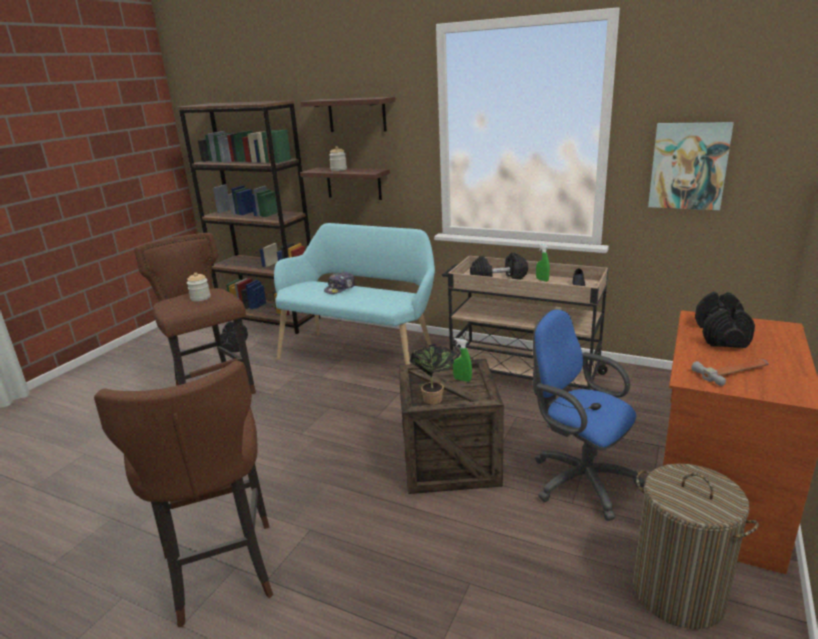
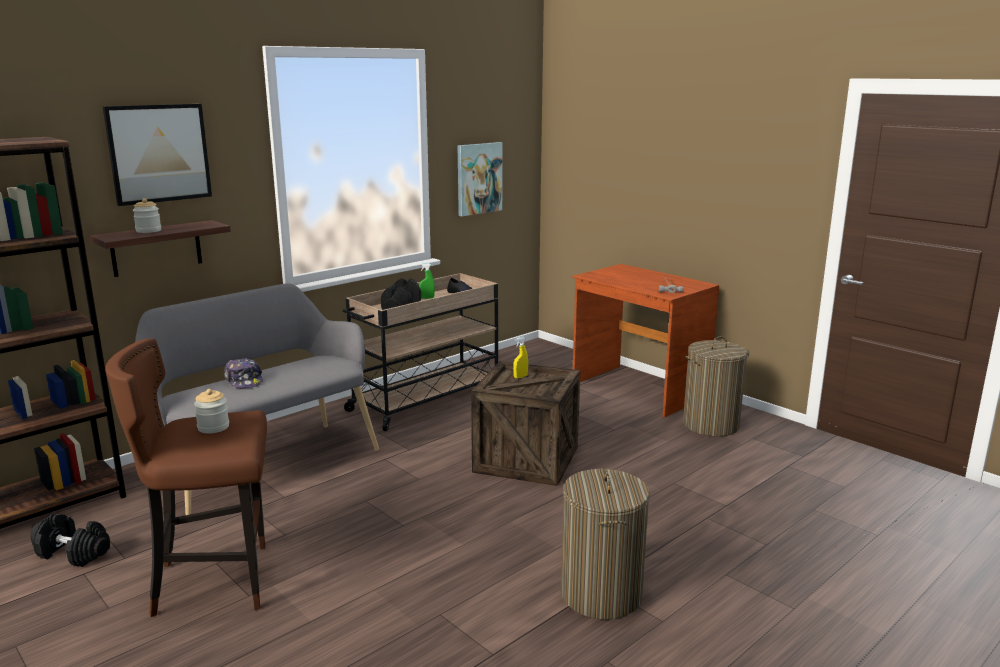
camera: 70 degrees left, 5 degrees down
brown stool [94,361,273,627] -> laundry basket [561,468,650,620]
turquoise bench [274,223,435,365] -> grey bench [135,283,379,515]
shelf [300,97,396,132] -> picture [102,104,212,206]
potted plant [410,344,457,405] -> none
green spray bottle [453,338,472,382] -> yellow spray bottle [513,337,528,379]
blue office chair [533,309,645,521] -> none
black dumbbell [695,292,755,348] -> none

